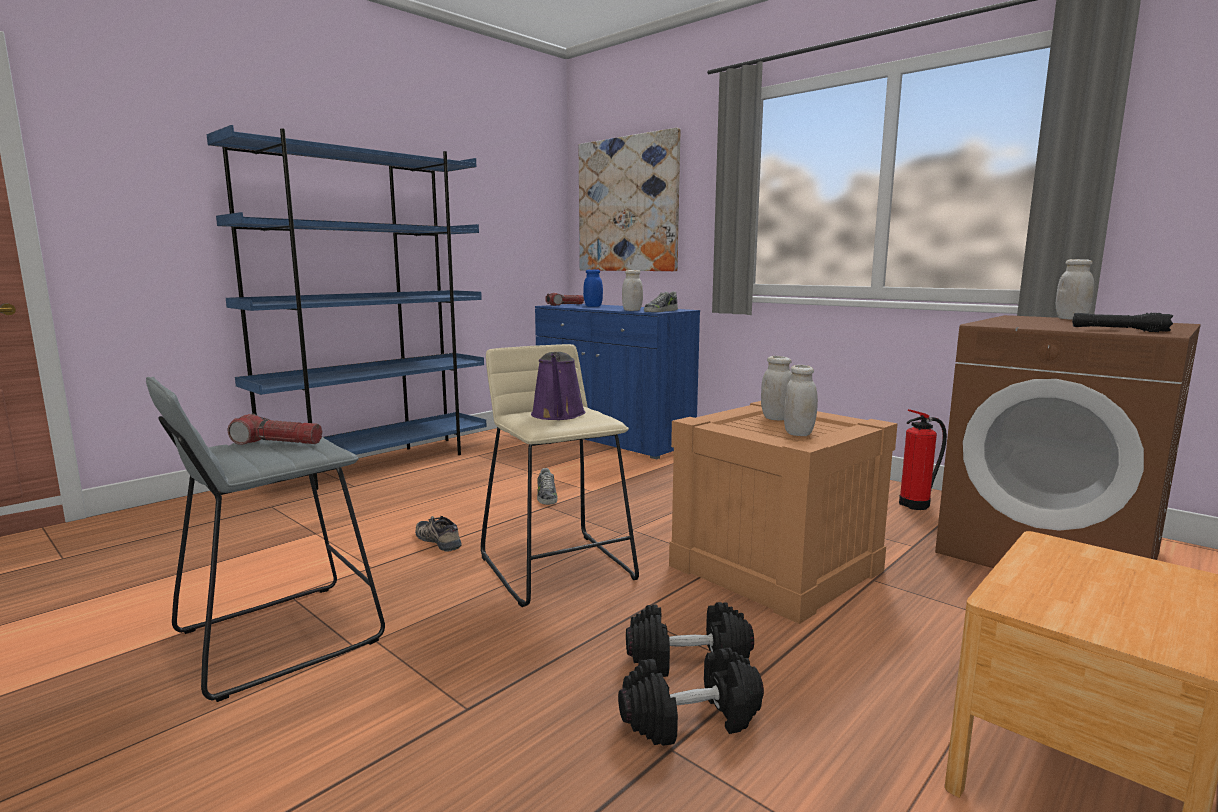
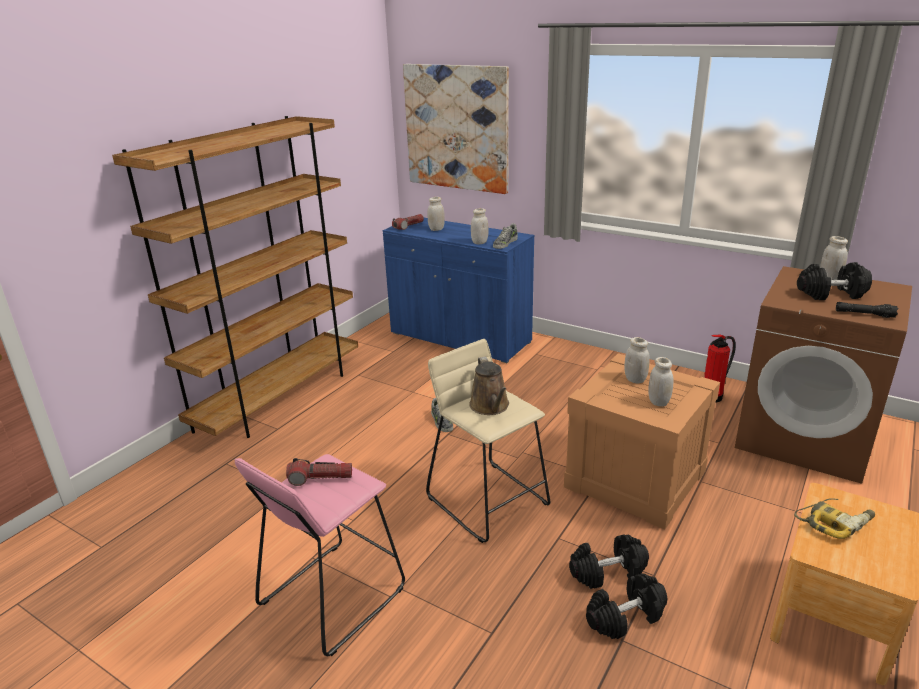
camera: 10 degrees left, 15 degrees up
grey stool [146,377,385,702] -> pink stool [234,454,405,656]
blue bookcase [207,125,487,490] -> brown bookcase [112,116,358,438]
shoe [415,516,461,551] -> none
purple watering can [531,352,586,420] -> brown watering can [469,357,509,415]
blue jar [583,269,603,307] -> white jar [427,197,445,231]
none -> power drill [794,498,875,539]
none -> black dumbbell [797,262,872,300]

